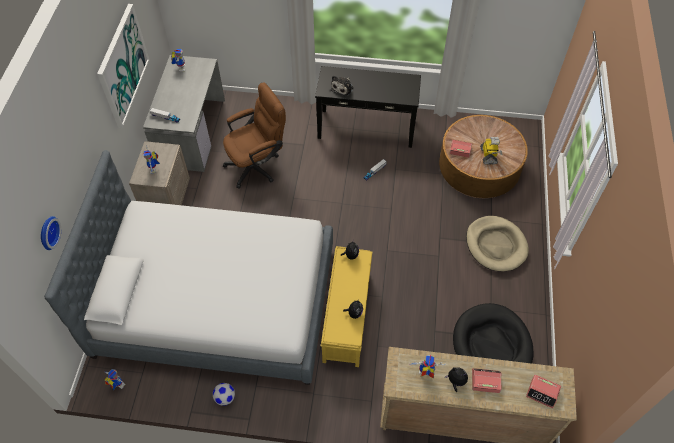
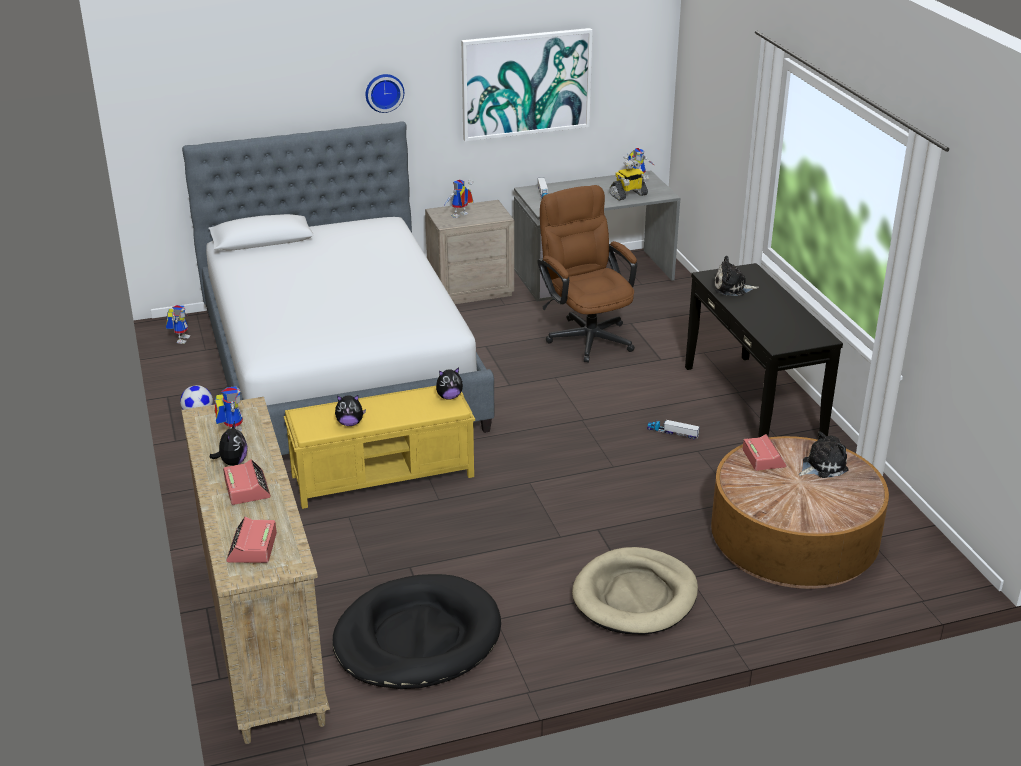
camera: 65 degrees right, 25 degrees down
wall clock [41,216,61,250] -> wall clock moved to [366,74,404,113]
brown office chair [223,83,286,188] -> brown office chair turned 150 degrees counterclockwise [537,185,637,363]
toy robot [480,137,502,165] -> toy robot moved to [609,159,649,200]
none -> plush toy [799,431,849,478]

